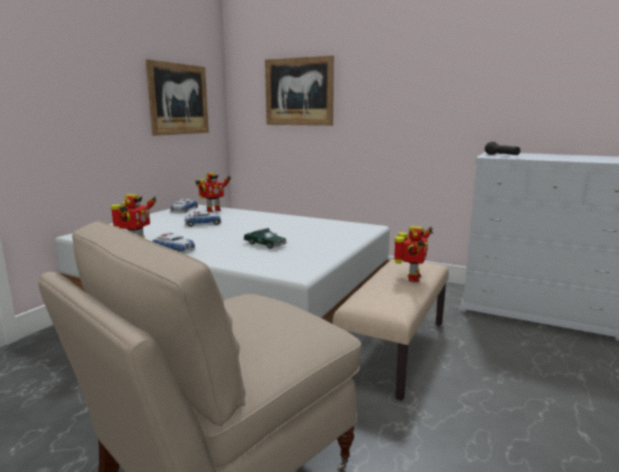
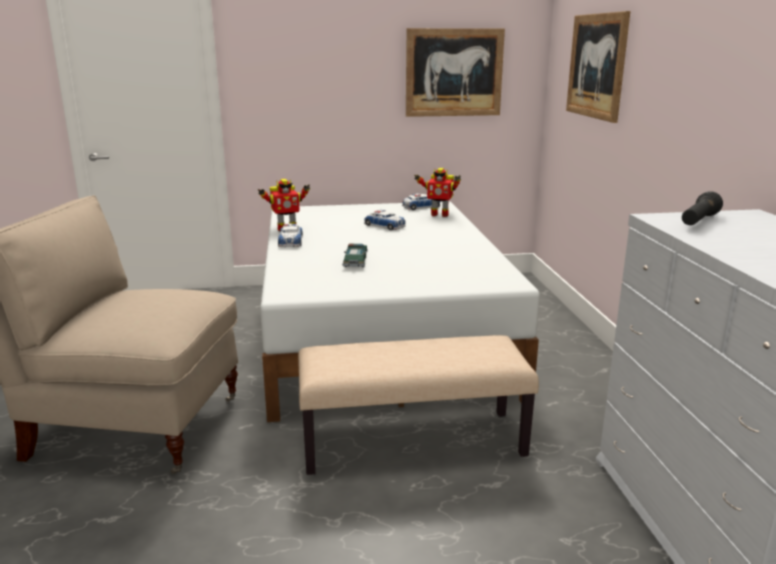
camera: 55 degrees right, 5 degrees up
toy robot [394,226,433,282] -> none

